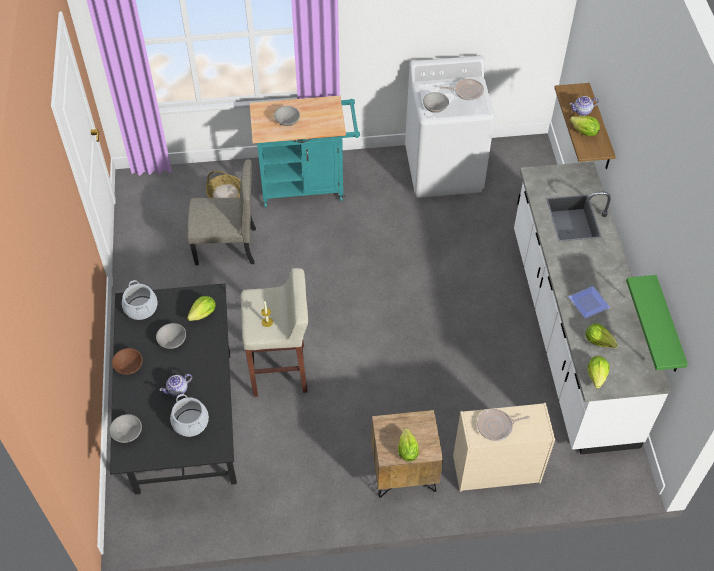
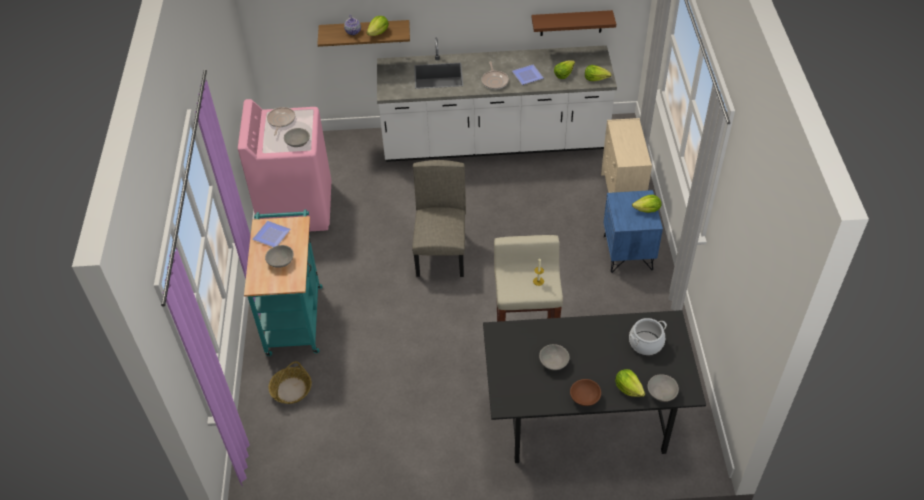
camera: 85 degrees left, 5 degrees down
cooking pot [122,280,158,320] -> none
teapot [160,374,192,397] -> none
beige chair [187,159,256,265] -> beige chair moved to [412,160,466,277]
lettuce [187,296,216,321] -> lettuce moved to [615,369,645,397]
brown nightstand [371,410,443,498] -> blue nightstand [603,190,663,273]
white washing machine [405,55,495,198] -> pink washing machine [238,99,331,231]
frying pan [477,409,530,441] -> frying pan moved to [481,61,509,90]
green shelf [626,275,688,372] -> brown shelf [532,10,616,36]
none -> plate [252,221,291,247]

